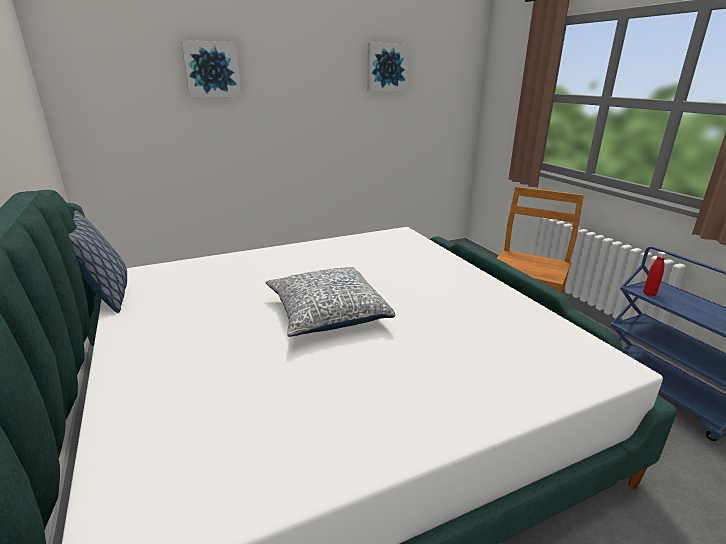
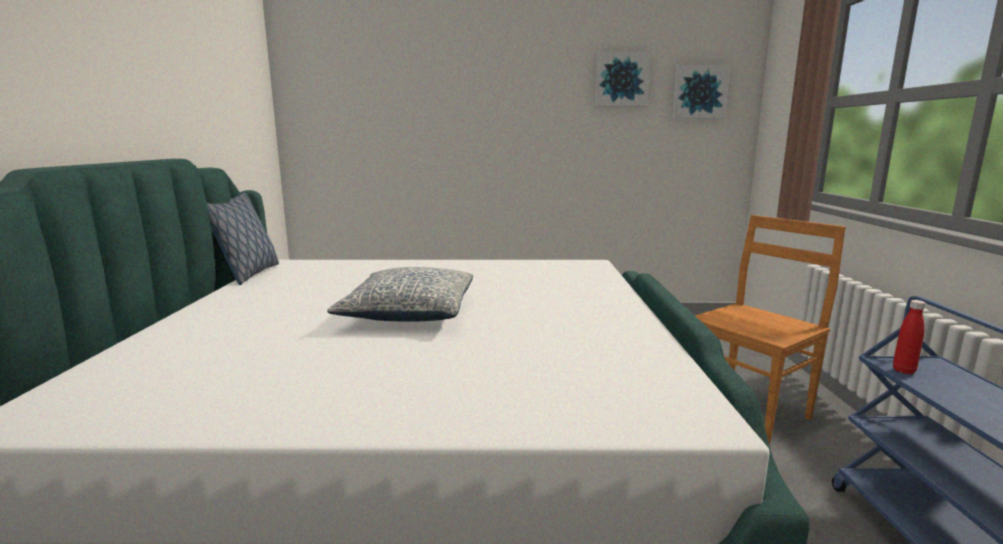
camera: 25 degrees right, 10 degrees down
picture [181,40,241,98] -> picture moved to [672,65,730,119]

